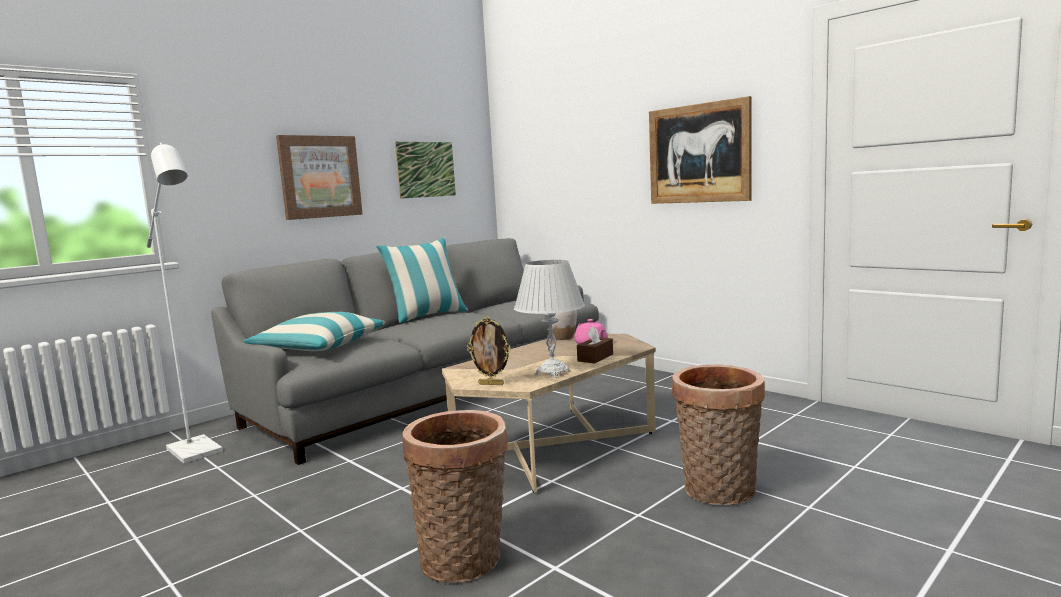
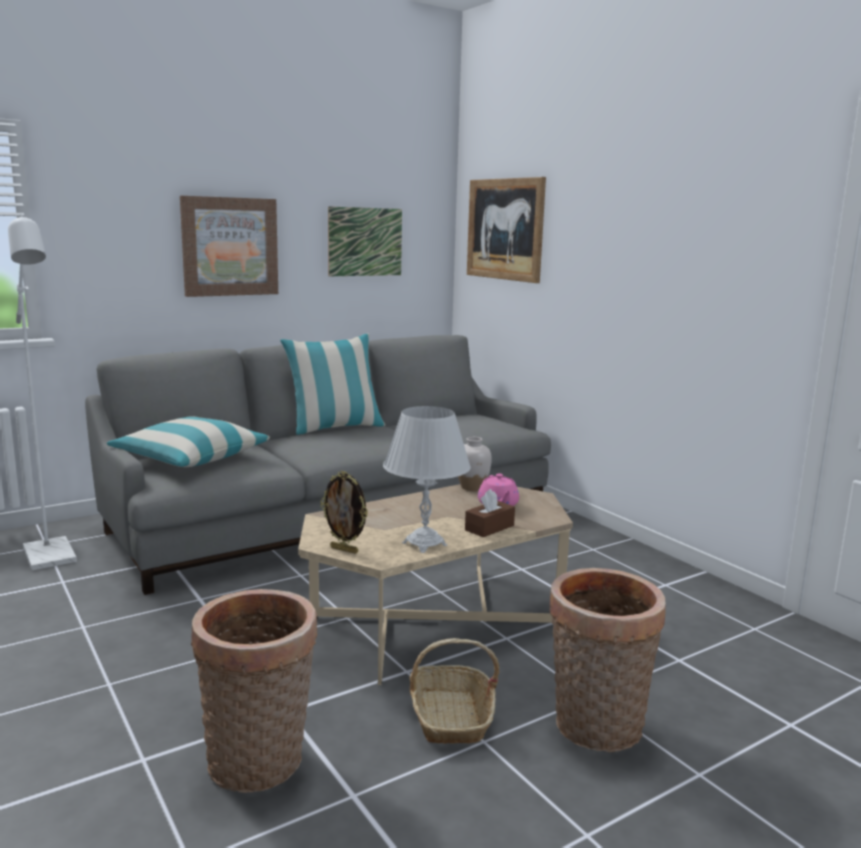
camera: 10 degrees right, 5 degrees up
picture [649,96,751,204] -> picture moved to [467,177,546,283]
none -> basket [409,638,499,744]

